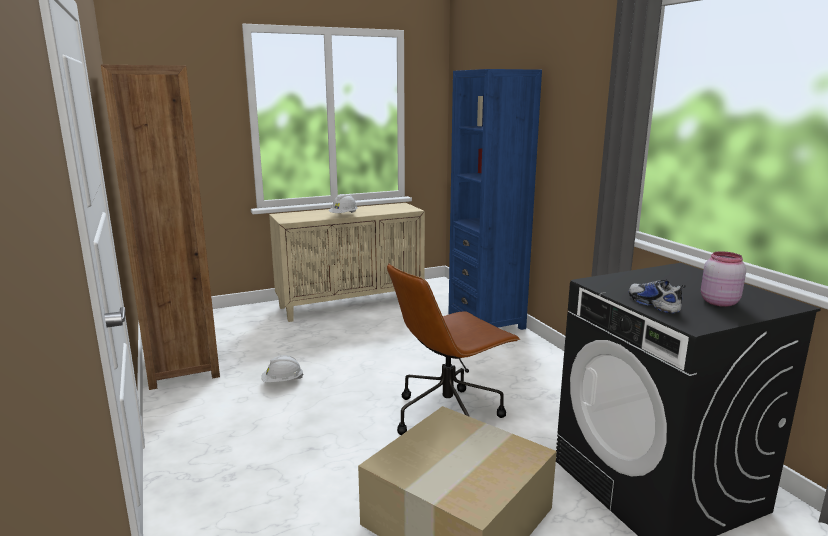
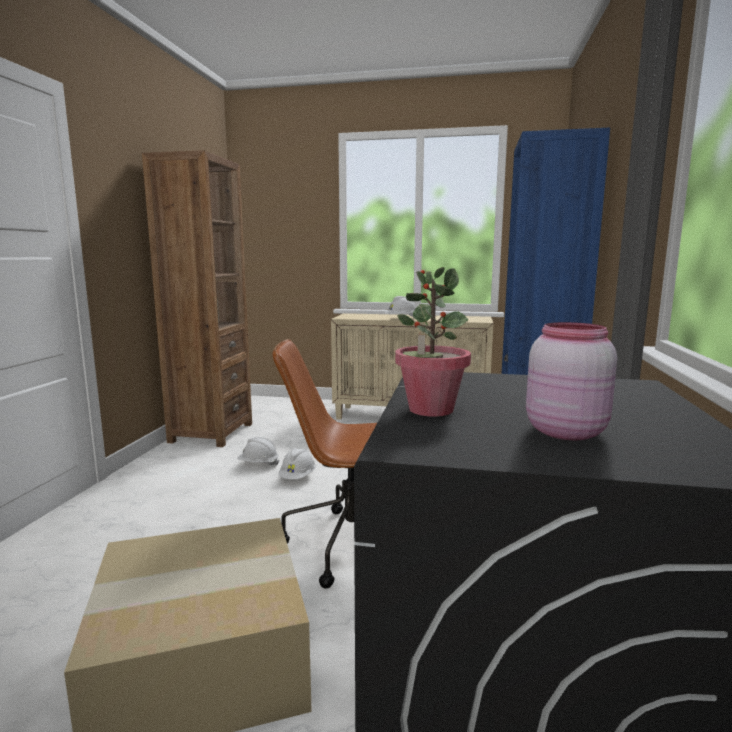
camera: 35 degrees right, 5 degrees down
shoe [629,280,686,314] -> potted plant [395,267,471,416]
none -> white hard hat [278,448,316,479]

